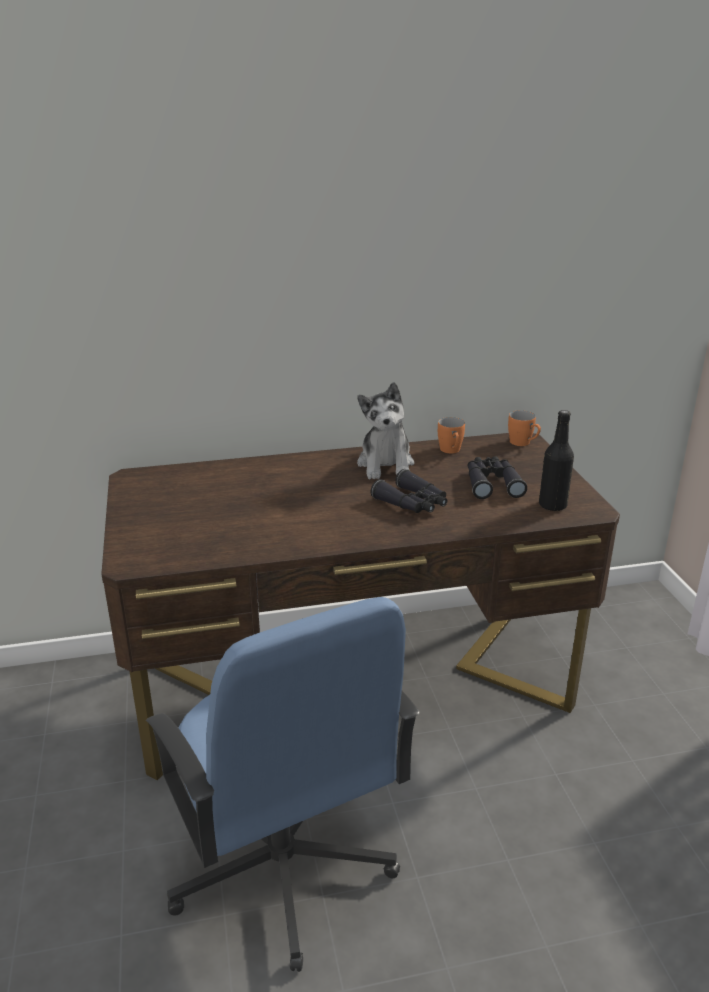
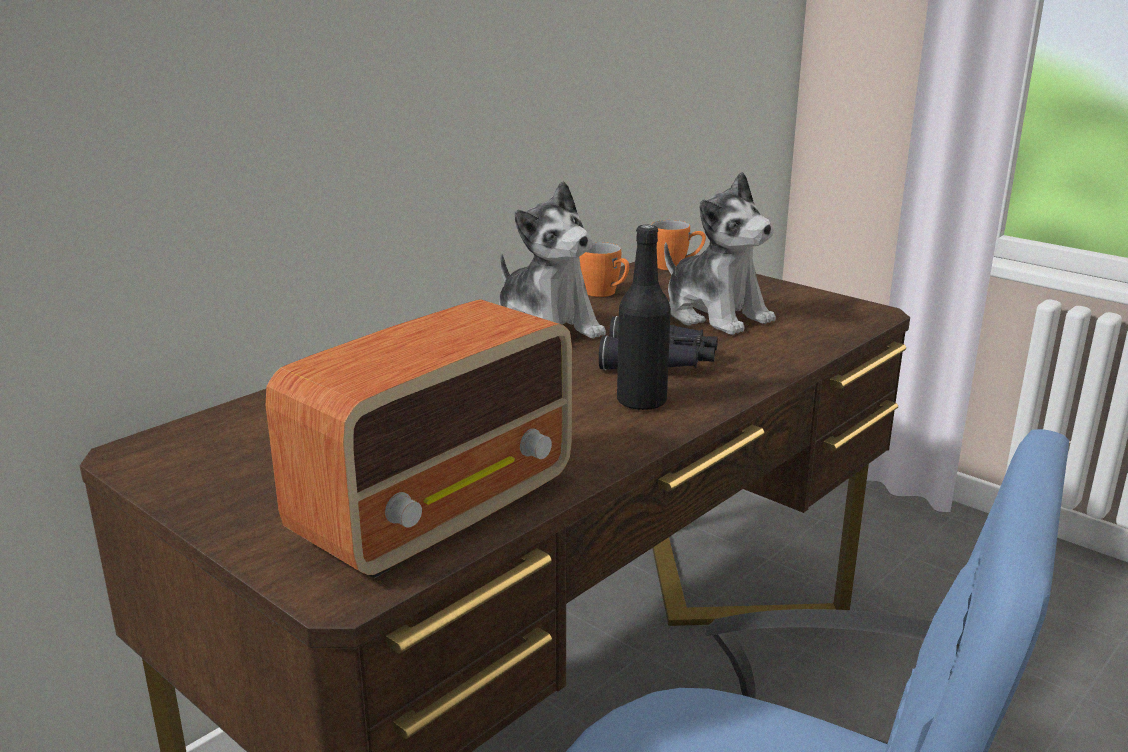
camera: 35 degrees left, 5 degrees down
black binoculars [468,456,527,499] -> plush toy [664,172,776,335]
black bottle [539,410,574,511] -> black bottle moved to [617,225,671,411]
none -> radio [266,299,572,578]

